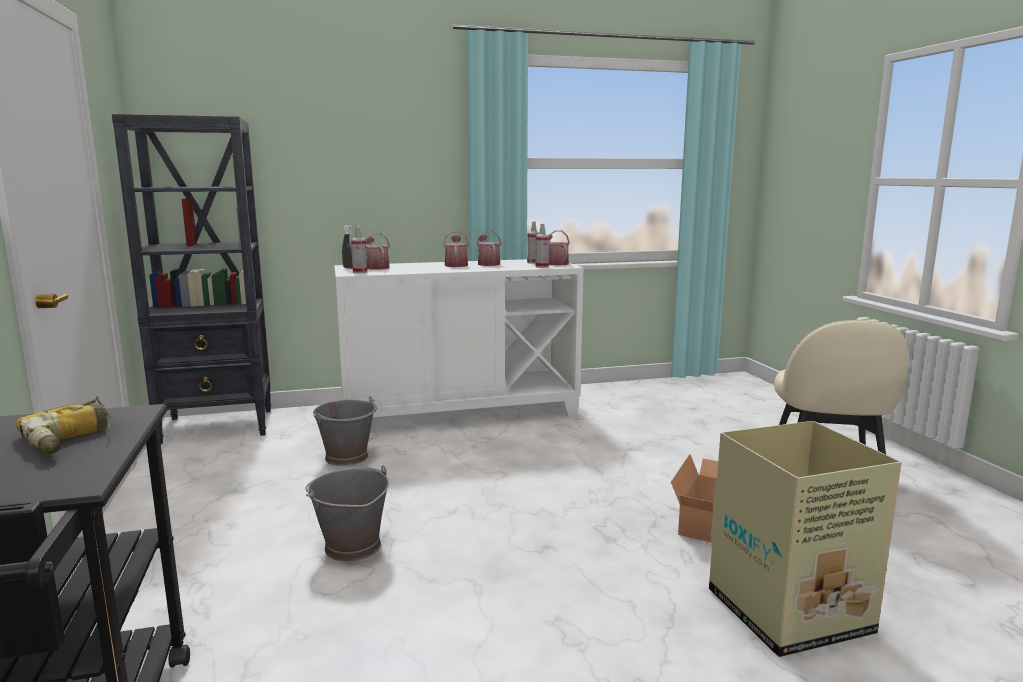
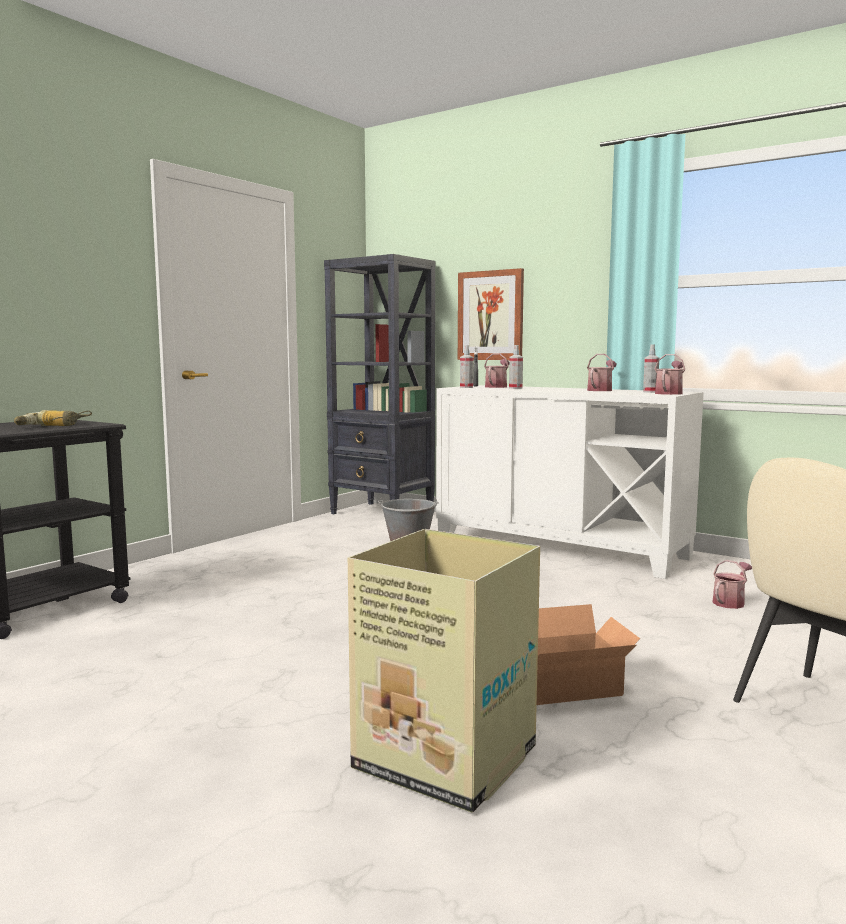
camera: 50 degrees right, 5 degrees down
grey bucket [305,466,389,562] -> none
watering can [443,231,469,267] -> watering can moved to [712,560,752,609]
spray bottle [535,224,549,268] -> spray bottle moved to [509,345,523,389]
none -> picture [458,268,524,360]

